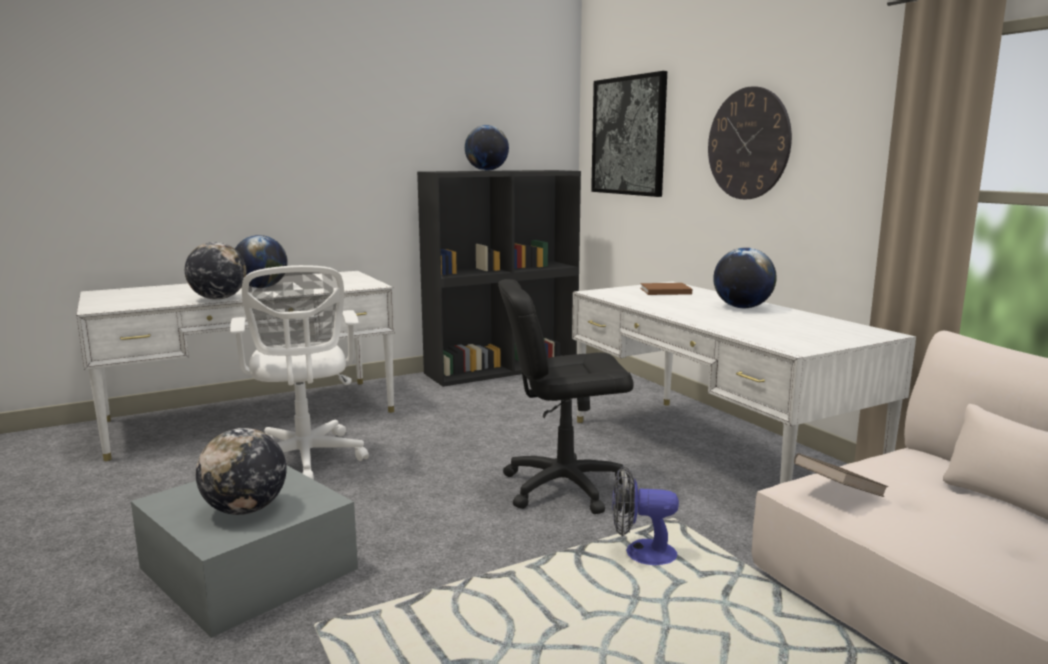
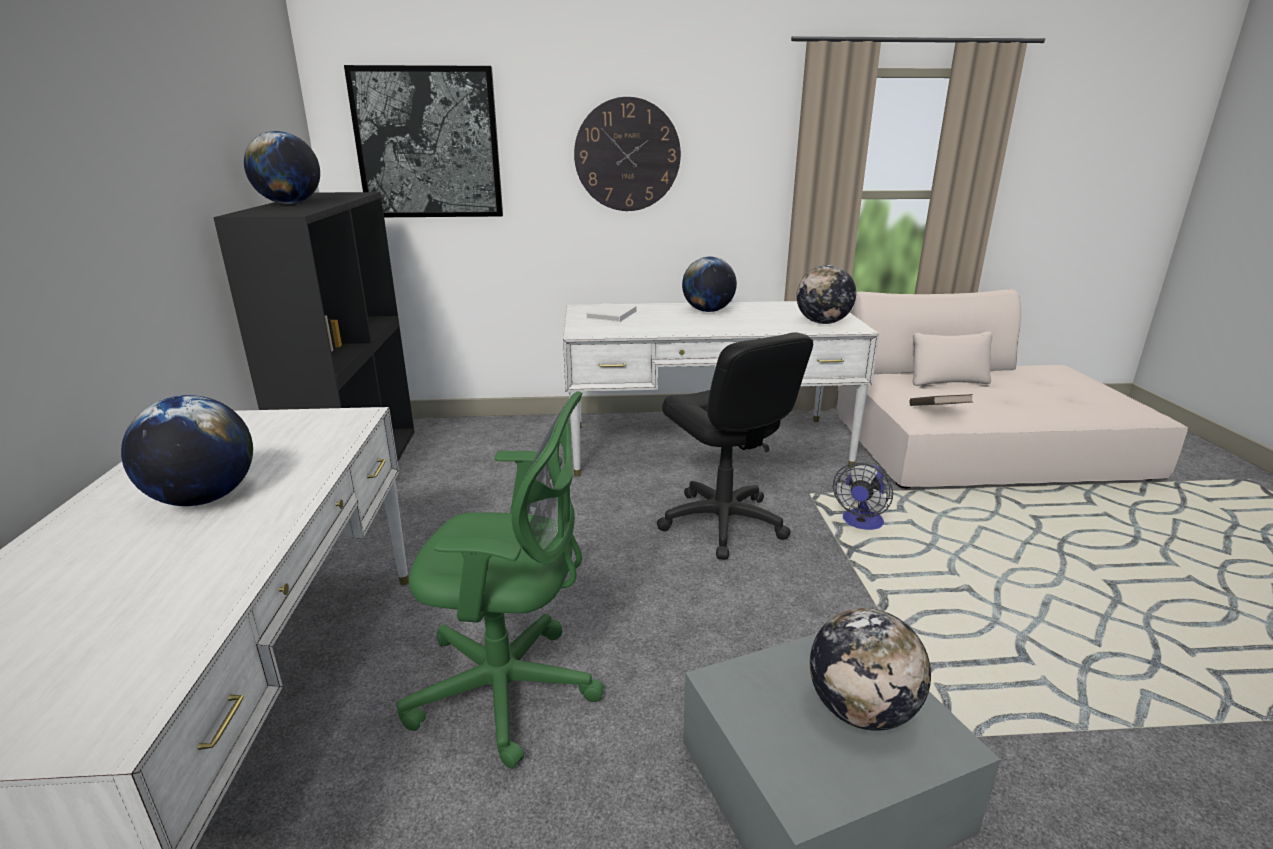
camera: 65 degrees left, 10 degrees up
globe [185,242,246,300] -> globe moved to [796,265,856,324]
white office chair [230,265,369,480] -> green office chair [396,391,604,769]
black office chair [498,279,634,514] -> black office chair turned 45 degrees counterclockwise [657,332,813,560]
brown book [640,283,692,295] -> white book [585,303,637,322]

